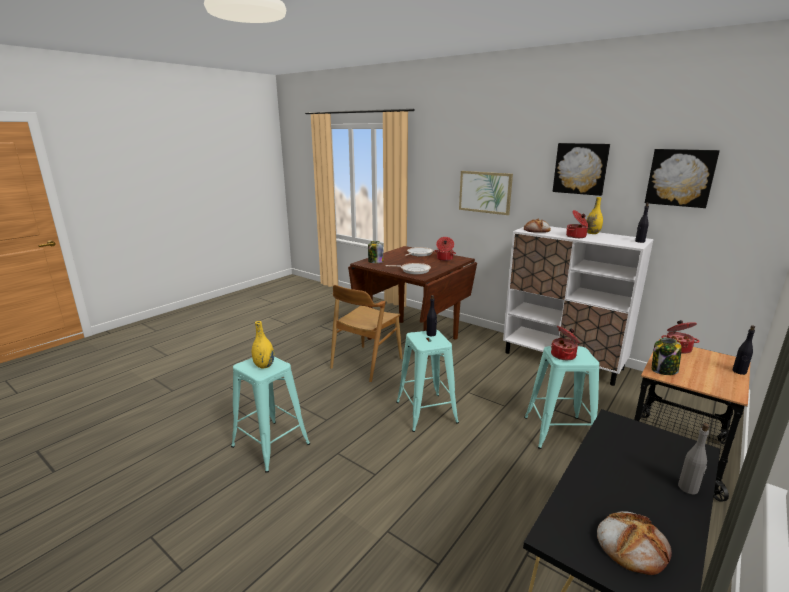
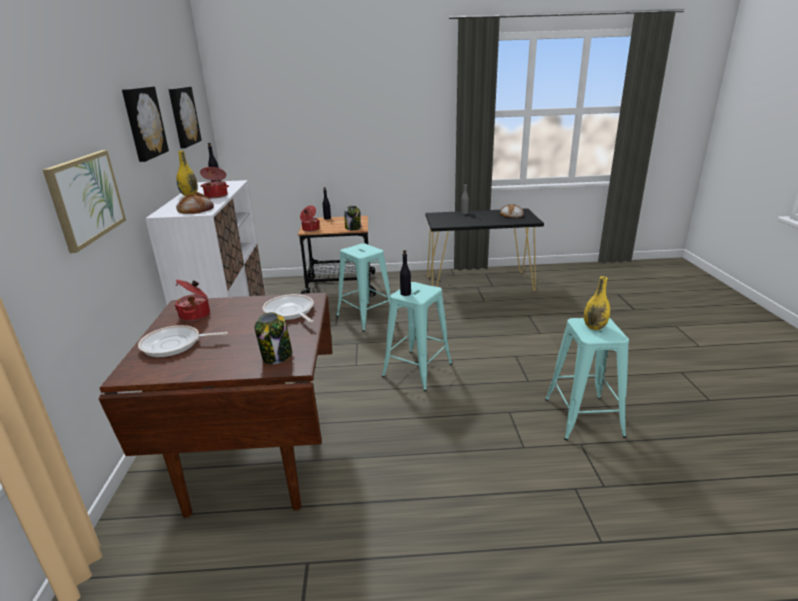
camera: 130 degrees left, 5 degrees up
brown chair [330,285,402,382] -> none
cooking pot [551,326,580,360] -> none

